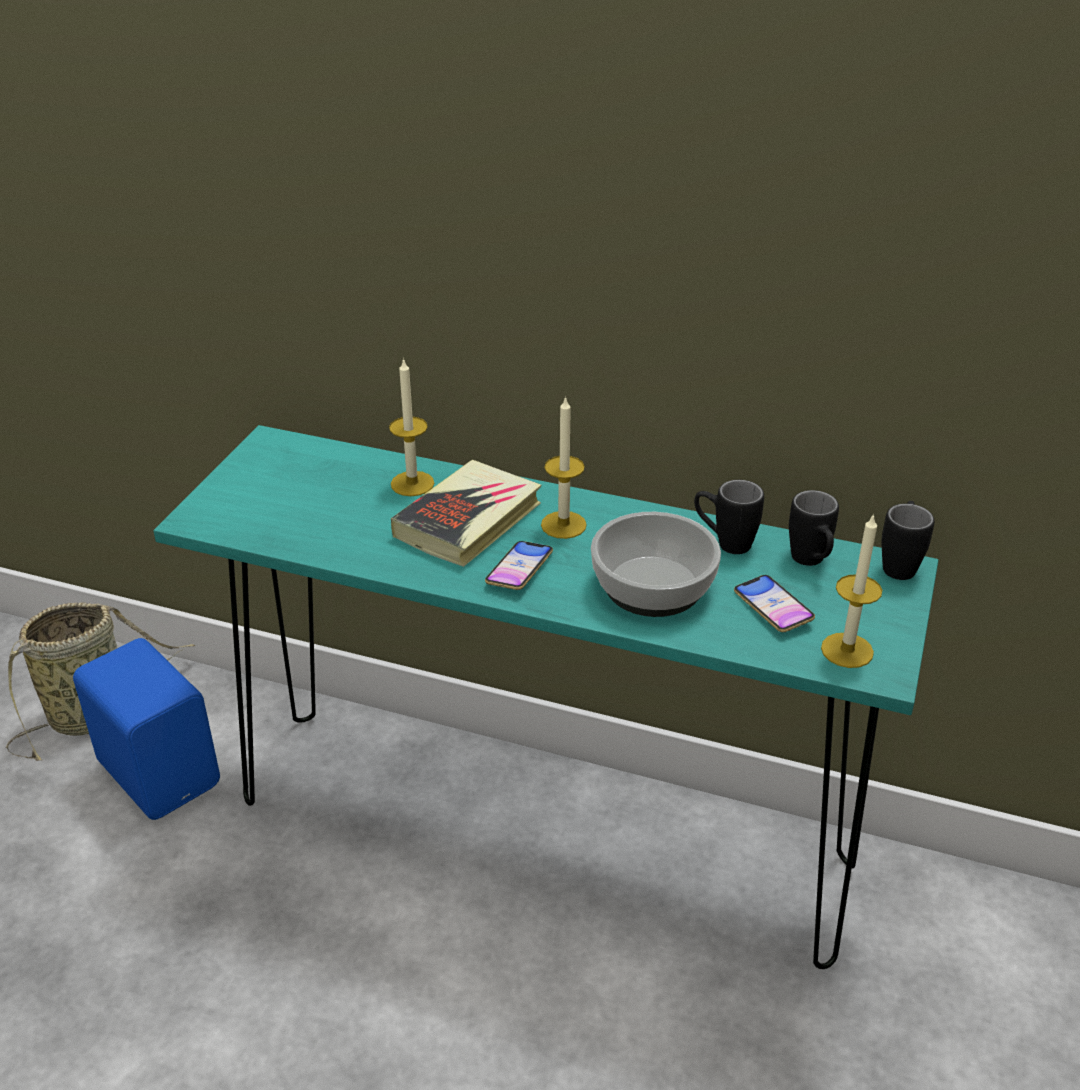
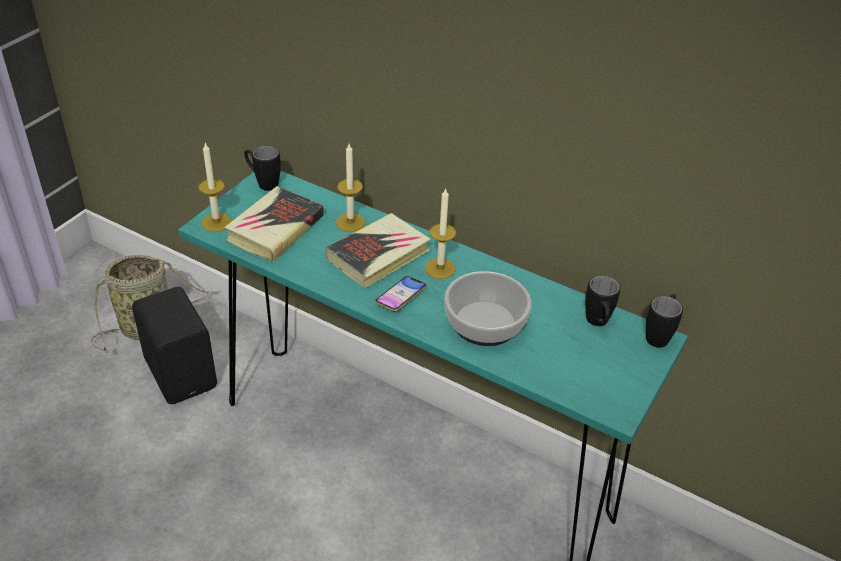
camera: 10 degrees right, 5 degrees up
blue speaker [73,638,220,820] -> black speaker [132,287,217,404]
black mug [694,480,764,554] -> black mug moved to [244,146,281,191]
phone [734,575,815,632] -> none
candle [821,513,882,668] -> candle moved to [198,143,231,232]
none -> book [224,186,324,262]

